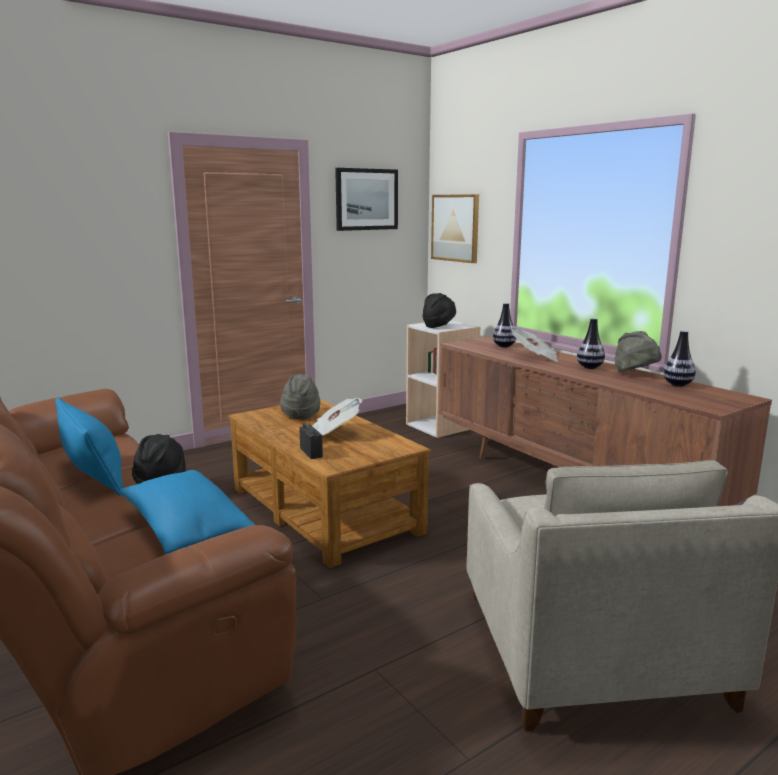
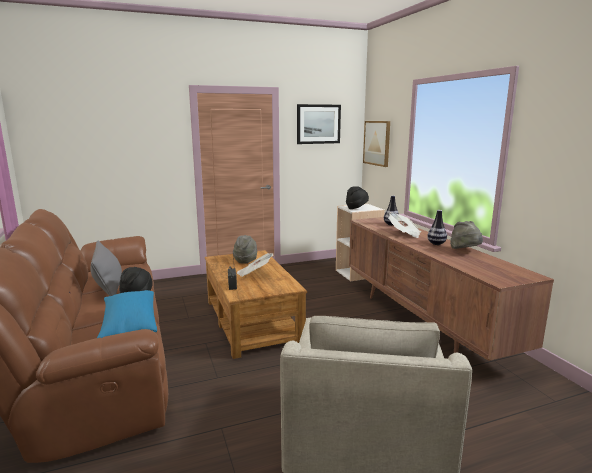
camera: 15 degrees right, 0 degrees up
blue pillow [55,398,123,496] -> grey pillow [91,241,122,296]
vase [663,330,696,387] -> none

